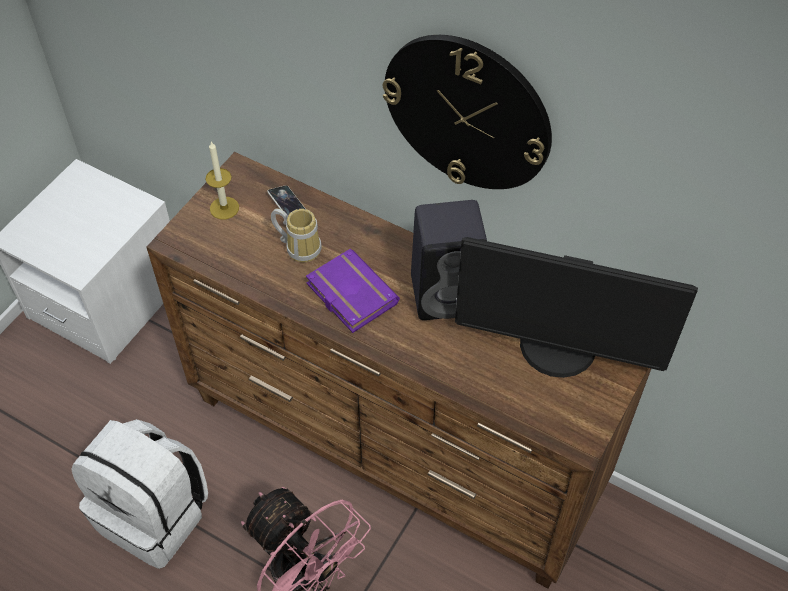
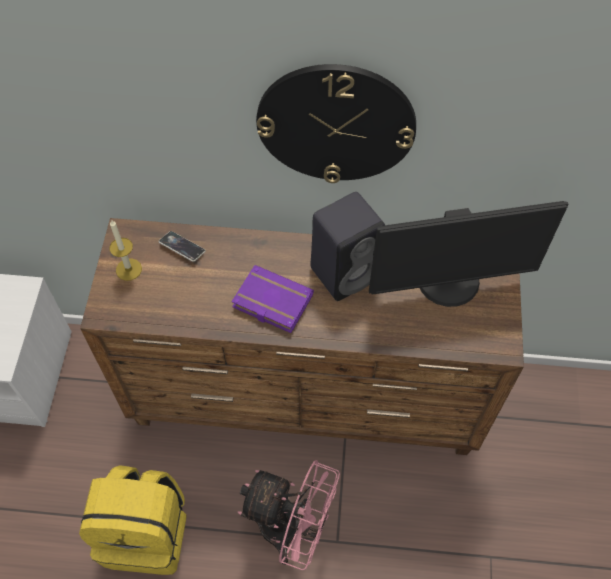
camera: 25 degrees left, 5 degrees up
white backpack [71,419,208,569] -> yellow backpack [79,465,187,575]
mug [271,209,322,262] -> none

